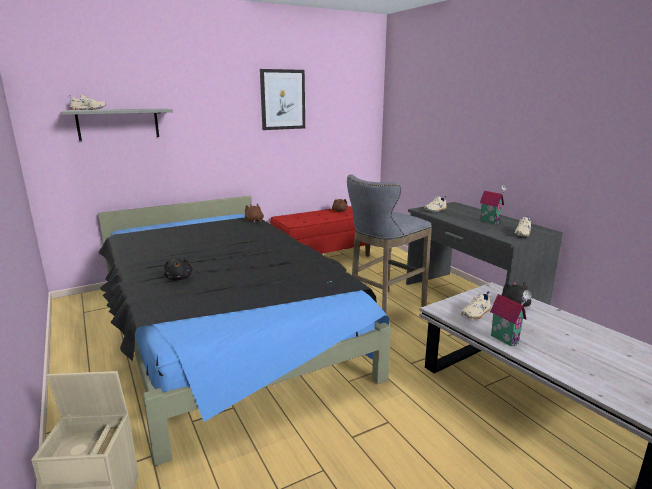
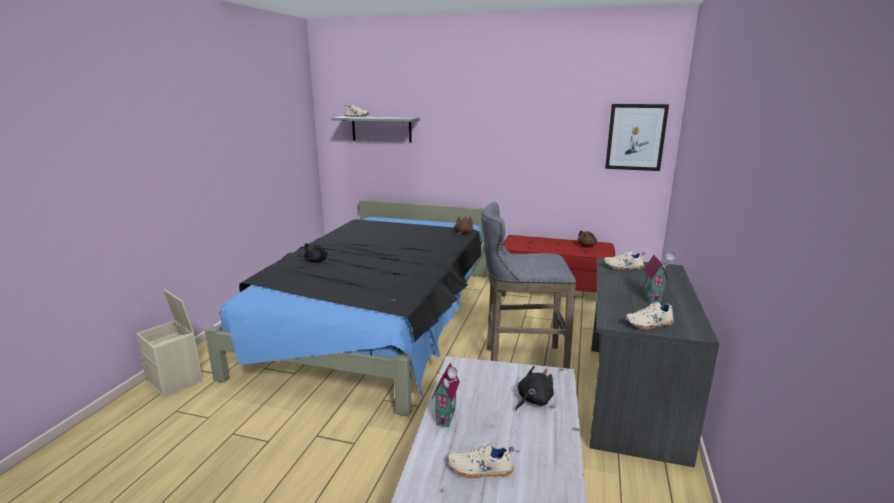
camera: 45 degrees right, 0 degrees up
picture [260,69,305,130] -> picture moved to [605,104,669,171]
beige shoe [461,291,491,319] -> beige shoe moved to [447,443,514,479]

